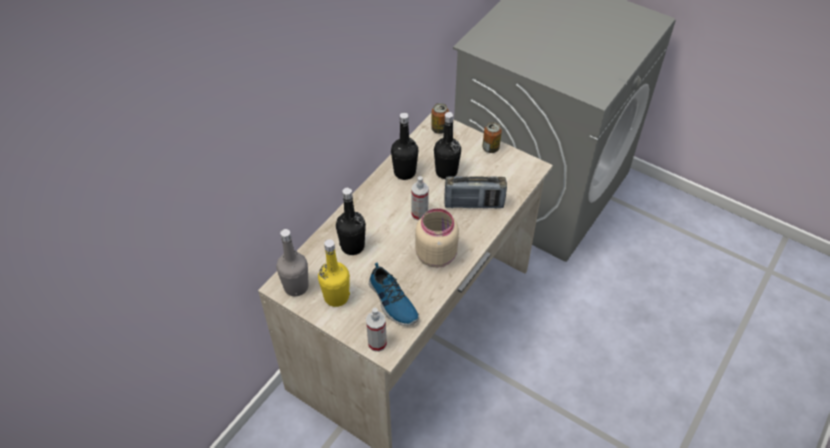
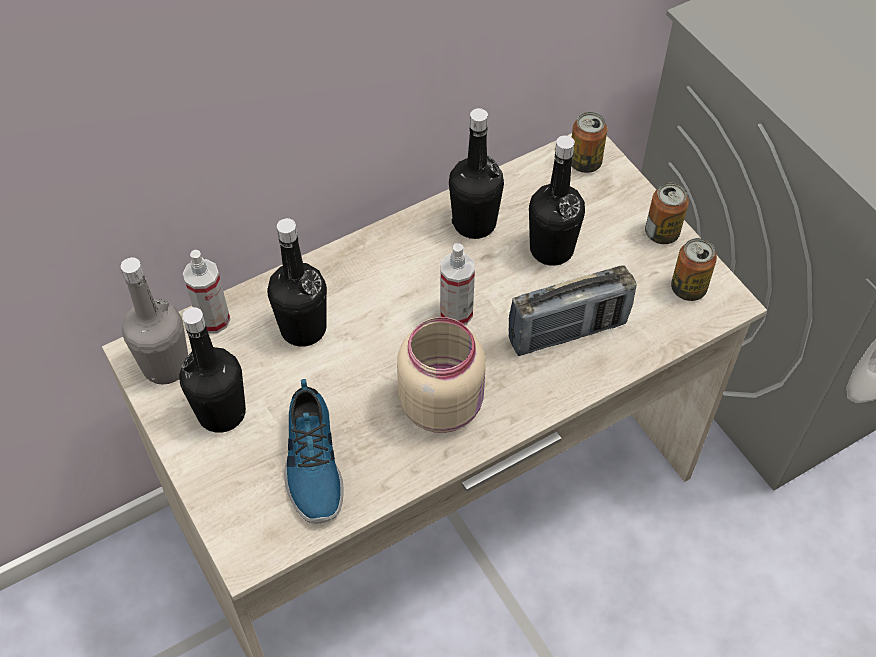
camera: 25 degrees right, 5 degrees up
yellow bottle [318,239,350,307] -> black bottle [179,307,246,433]
spray bottle [366,308,387,352] -> spray bottle moved to [183,250,230,333]
radio [444,176,507,209] -> radio turned 45 degrees counterclockwise [508,265,636,356]
none -> can [671,238,717,301]

